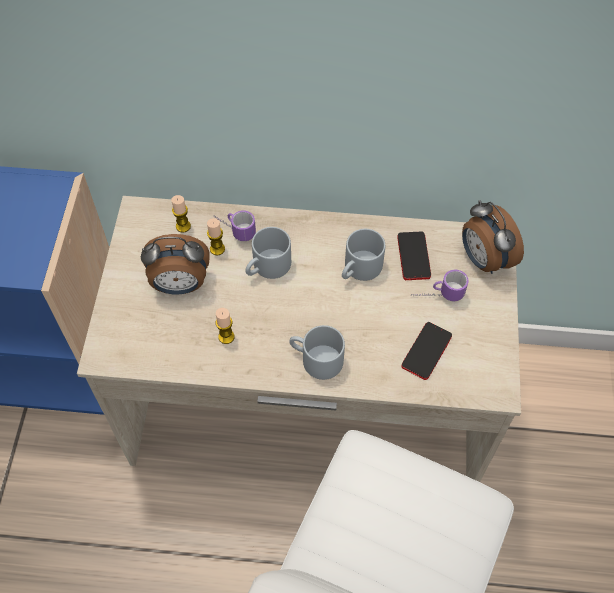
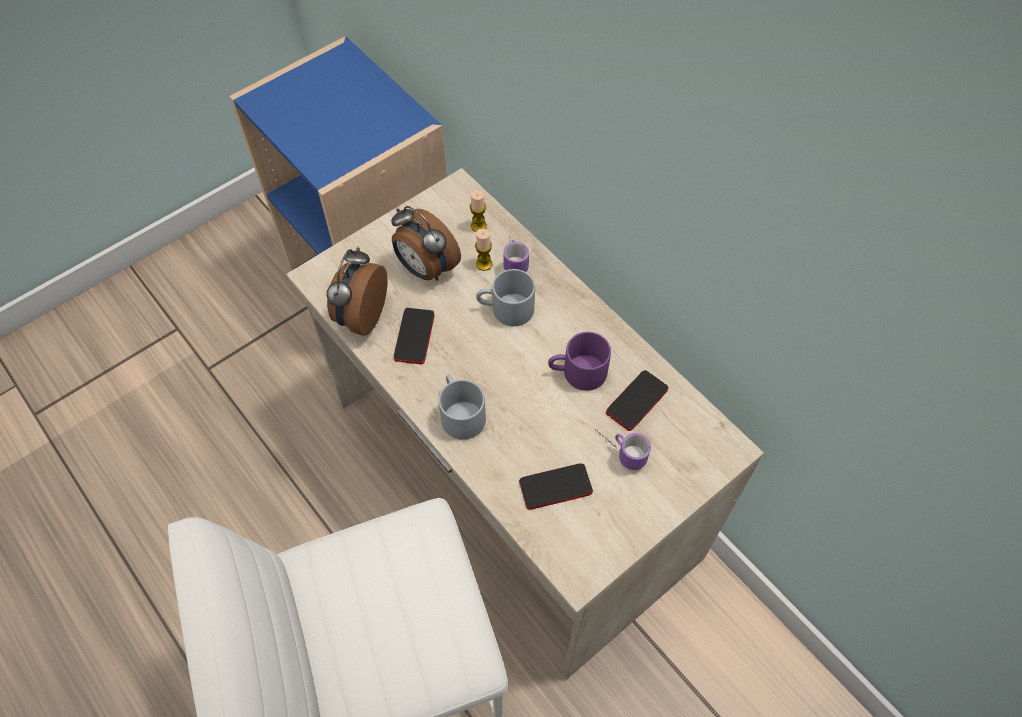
camera: 45 degrees right, 0 degrees up
candle [216,308,235,344] -> phone [394,308,434,364]
grey mug [342,229,385,281] -> purple mug [548,332,611,391]
alarm clock [462,200,524,274] -> alarm clock moved to [327,247,388,336]

